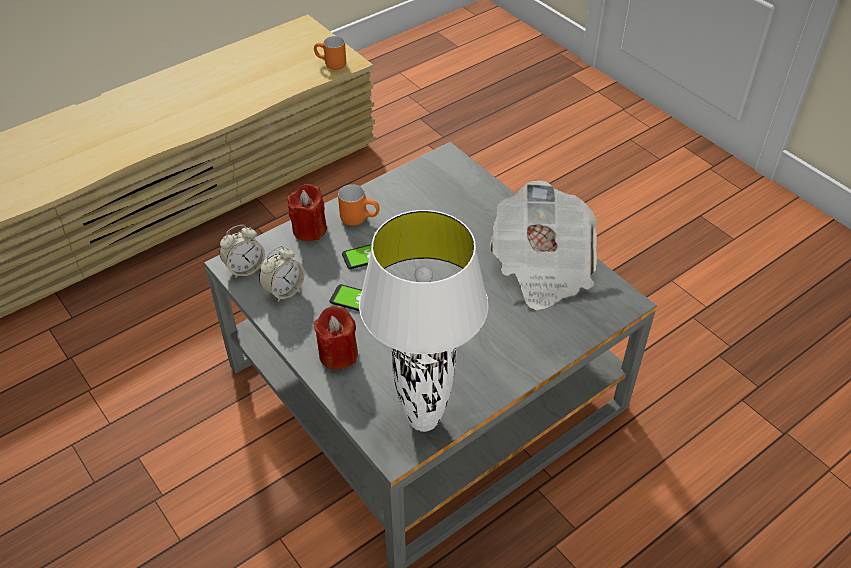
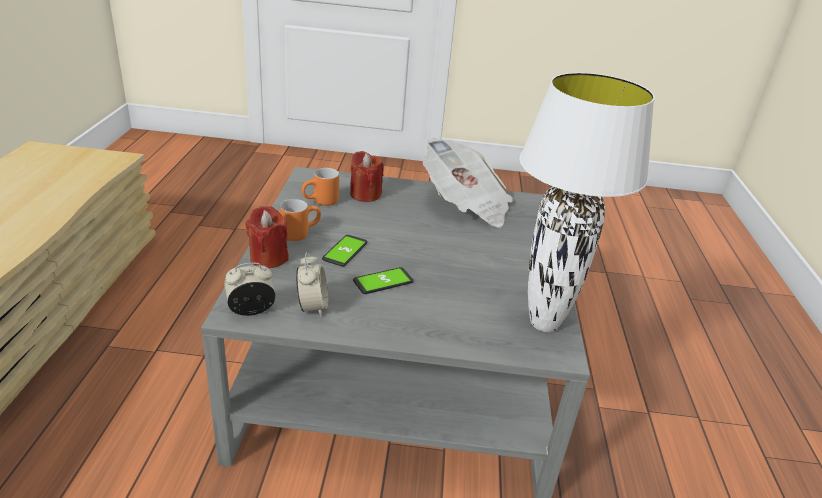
camera: 50 degrees left, 15 degrees down
alarm clock [219,224,265,279] -> alarm clock turned 120 degrees counterclockwise [224,262,276,316]
orange mug [314,36,346,70] -> orange mug moved to [301,168,339,206]
red candle [314,306,358,369] -> red candle moved to [350,151,384,202]

